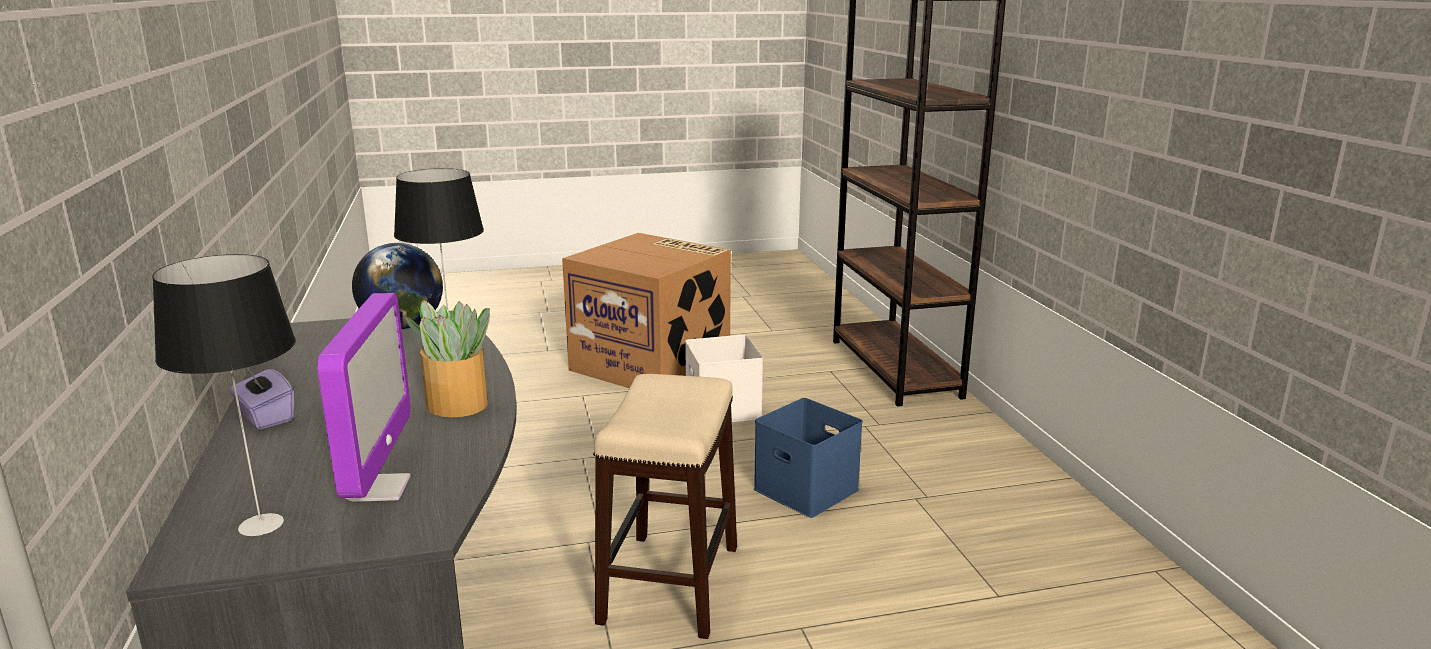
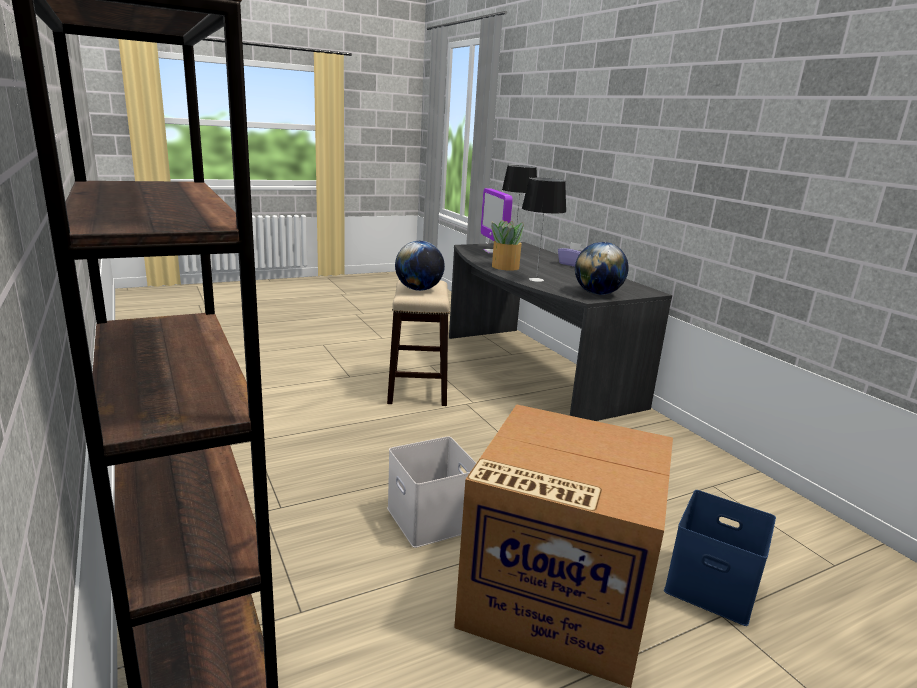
camera: 165 degrees right, 0 degrees up
blue storage box [754,398,863,518] -> blue storage box moved to [664,490,776,626]
none -> globe [395,241,445,291]

